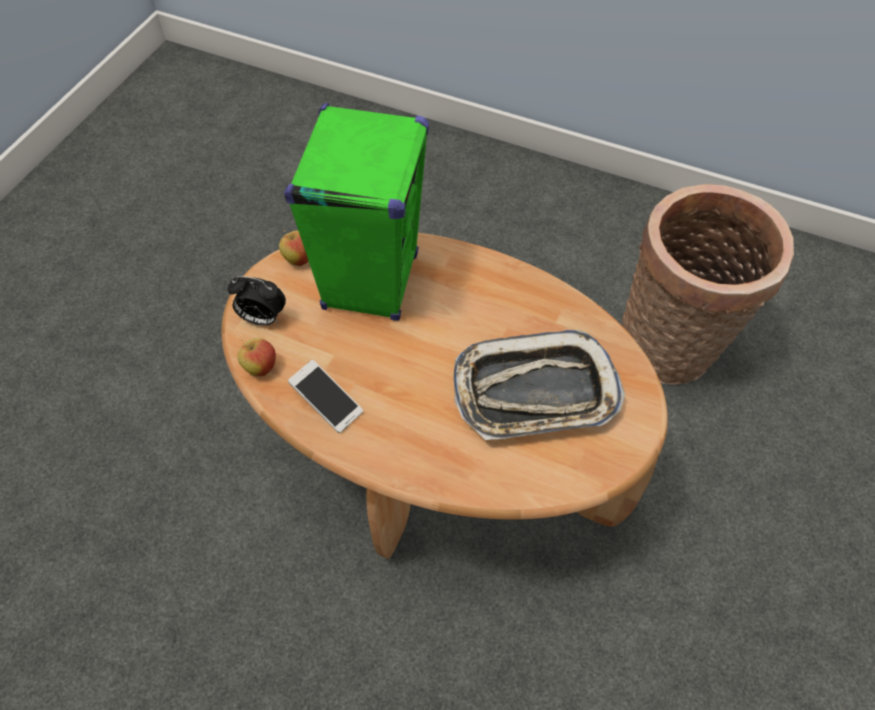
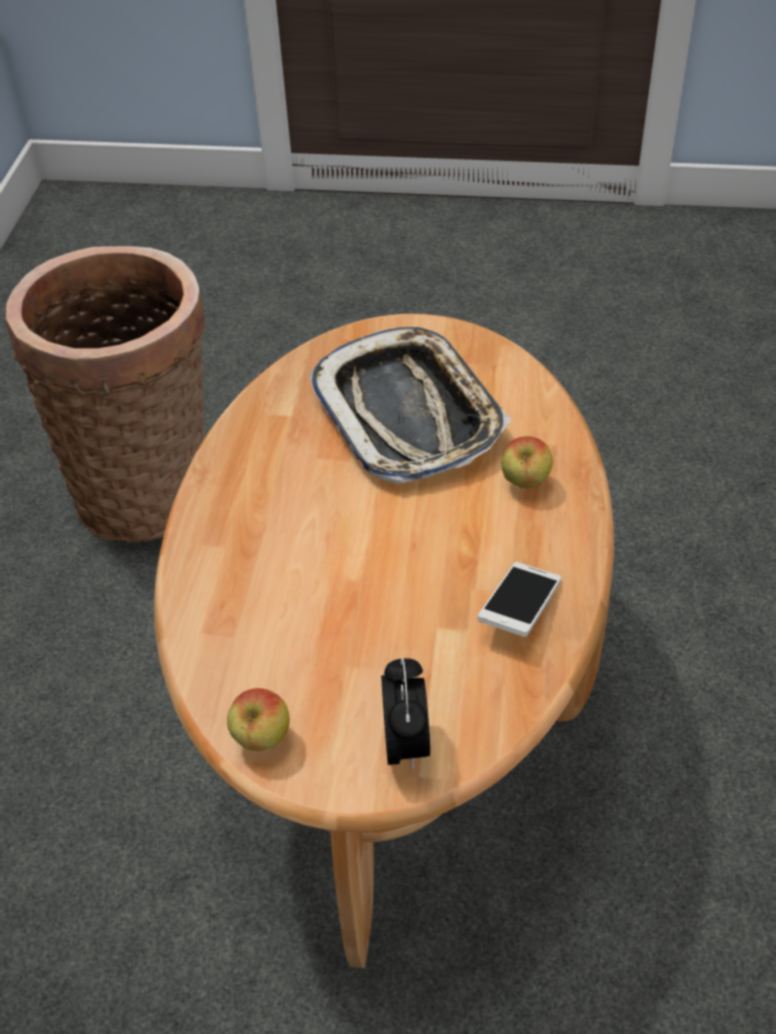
camera: 105 degrees left, 10 degrees down
apple [238,338,276,377] -> apple moved to [501,436,553,488]
green speaker [284,103,429,321] -> none

